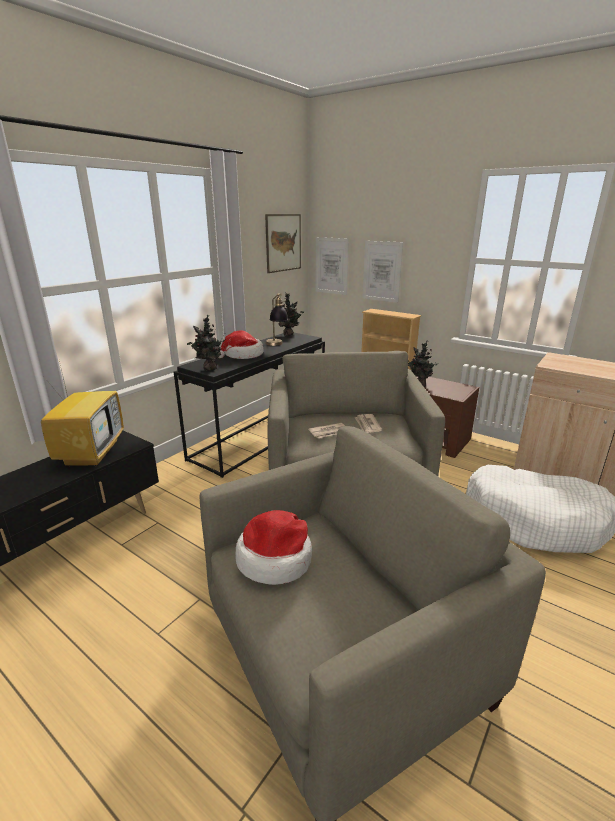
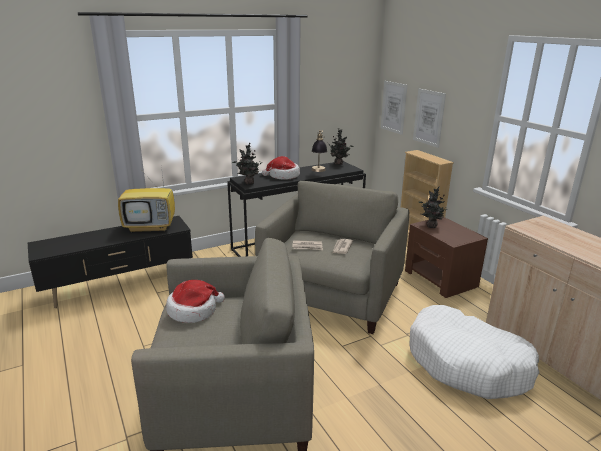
camera: 25 degrees right, 0 degrees up
television [41,361,124,467] -> television turned 60 degrees clockwise [118,166,175,233]
picture [265,214,301,273] -> none

